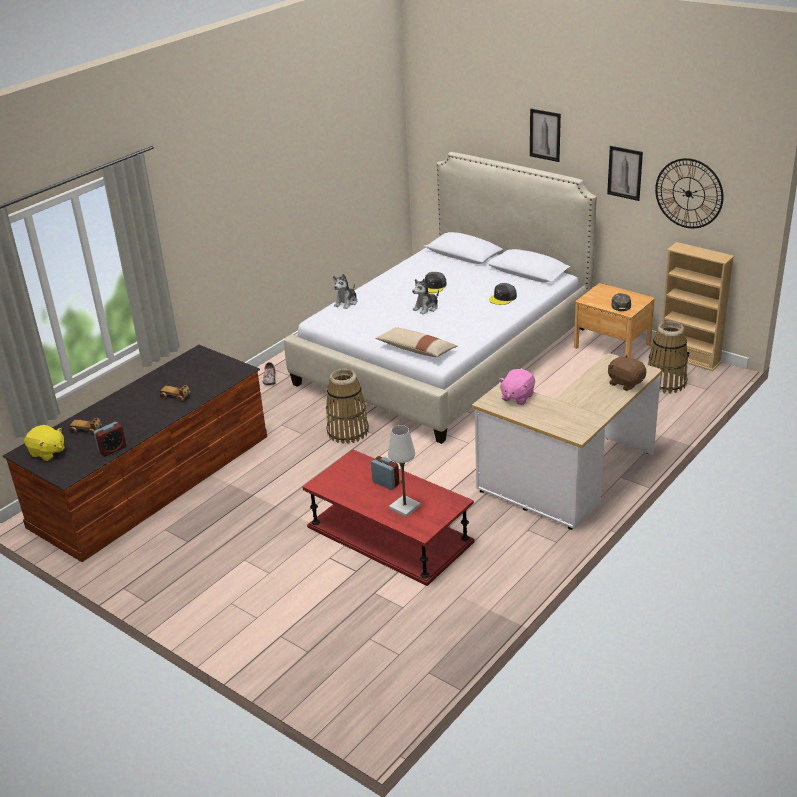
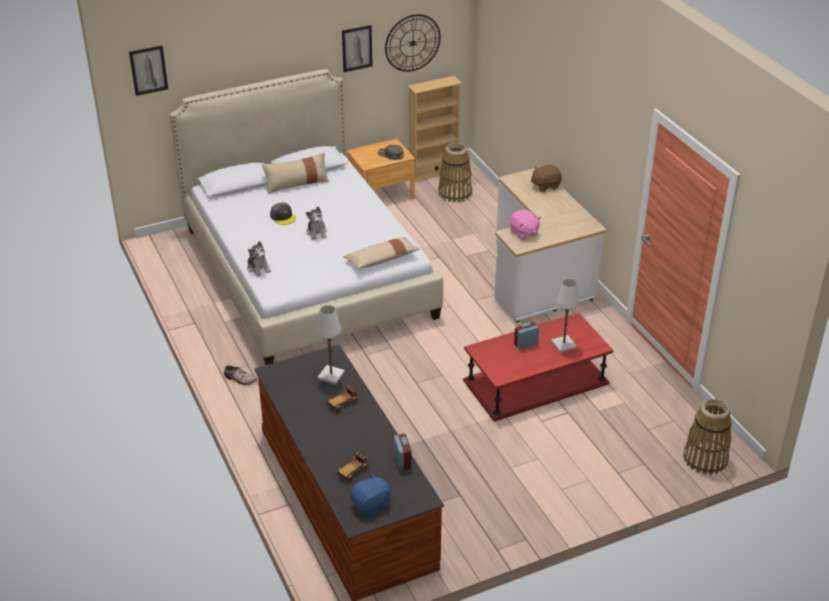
camera: 65 degrees left, 5 degrees up
yellow plush toy [24,425,65,461] -> blue plush toy [350,473,391,516]
basket [326,369,369,444] -> basket moved to [683,399,732,475]
grey cap [489,283,517,305] -> none
picture [530,109,561,162] -> picture moved to [129,45,168,96]
none -> beige pillow [262,152,329,194]
none -> white table lamp [317,305,345,385]

